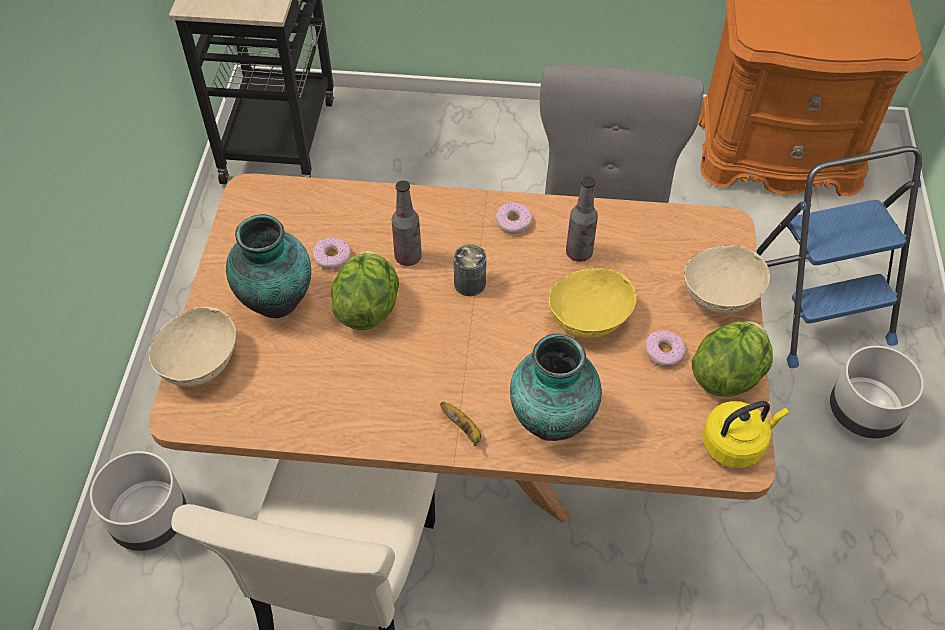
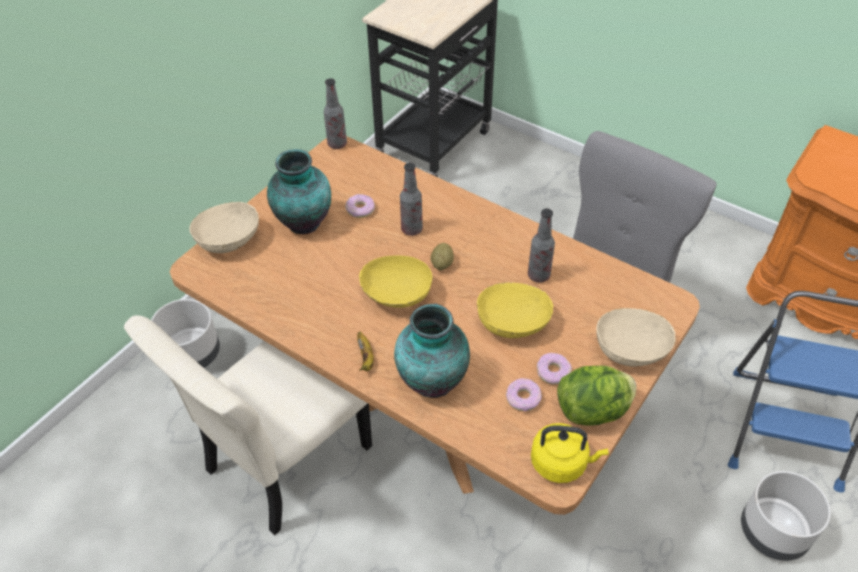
camera: 30 degrees right, 5 degrees down
lettuce [331,251,399,330] -> none
can [454,244,486,296] -> potato [431,243,454,270]
donut [496,202,532,234] -> donut moved to [506,378,542,411]
none -> bottle [324,78,347,149]
none -> yellow bowl [359,255,432,308]

